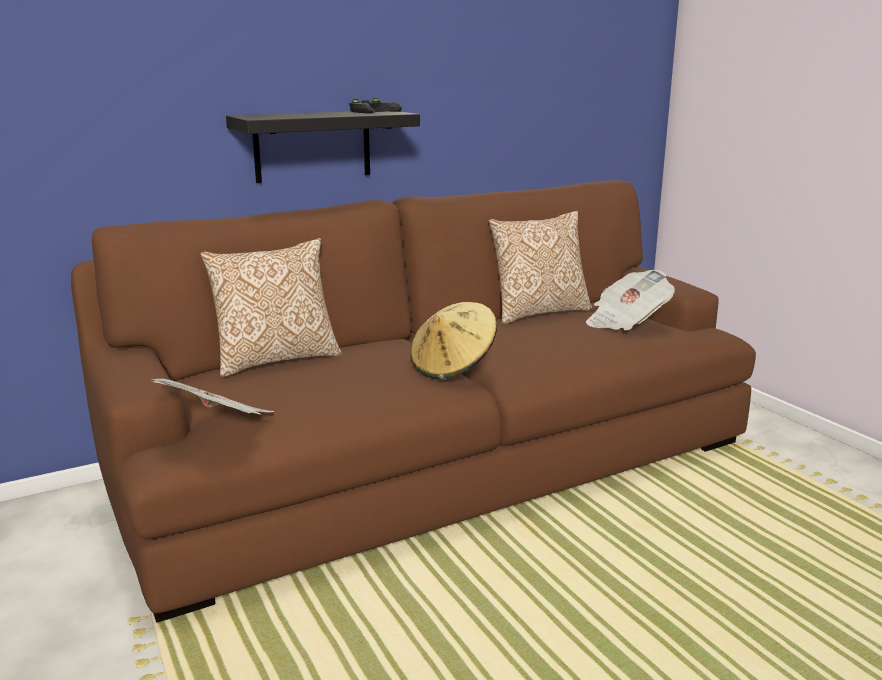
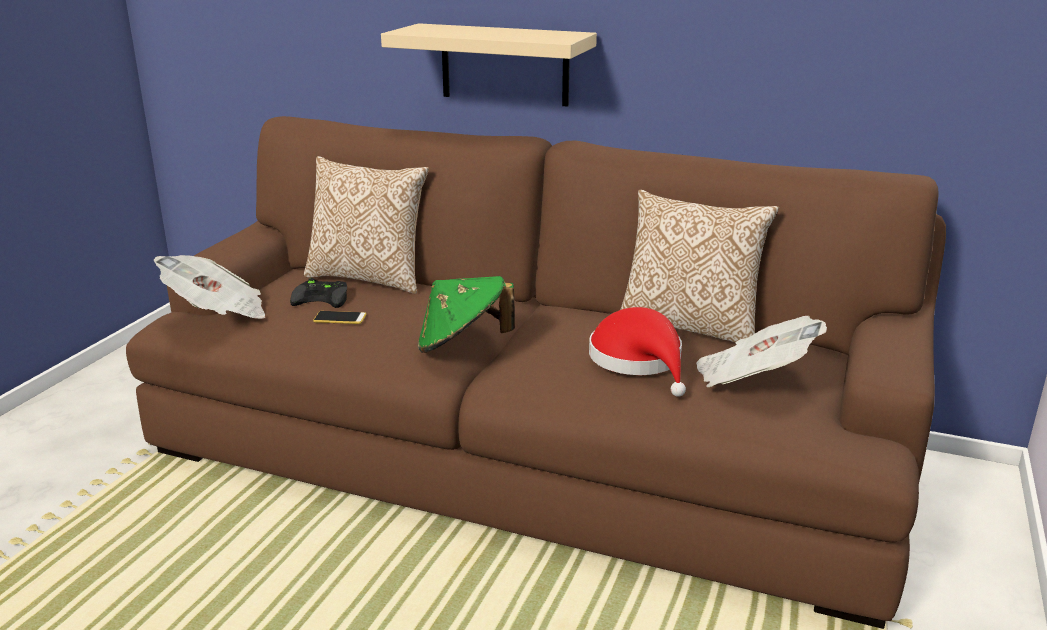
camera: 50 degrees right, 5 degrees up
black shelf [226,111,420,183] -> beige shelf [381,23,597,107]
black game controller [349,98,402,113] -> black game controller moved to [290,278,347,308]
beige hat [410,302,497,380] -> green hat [418,276,515,353]
none -> phone [313,311,367,324]
none -> red hat [589,307,686,397]

